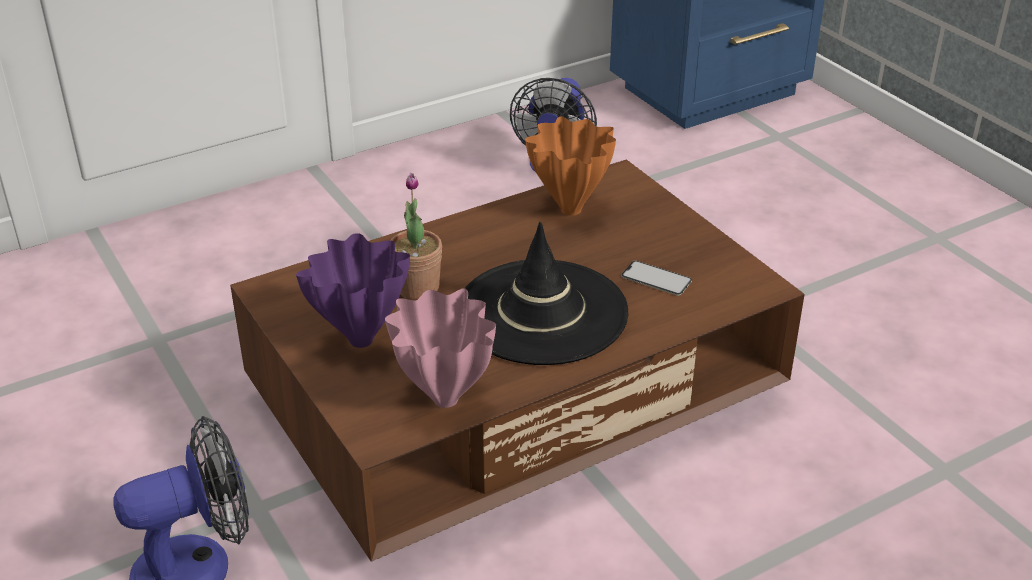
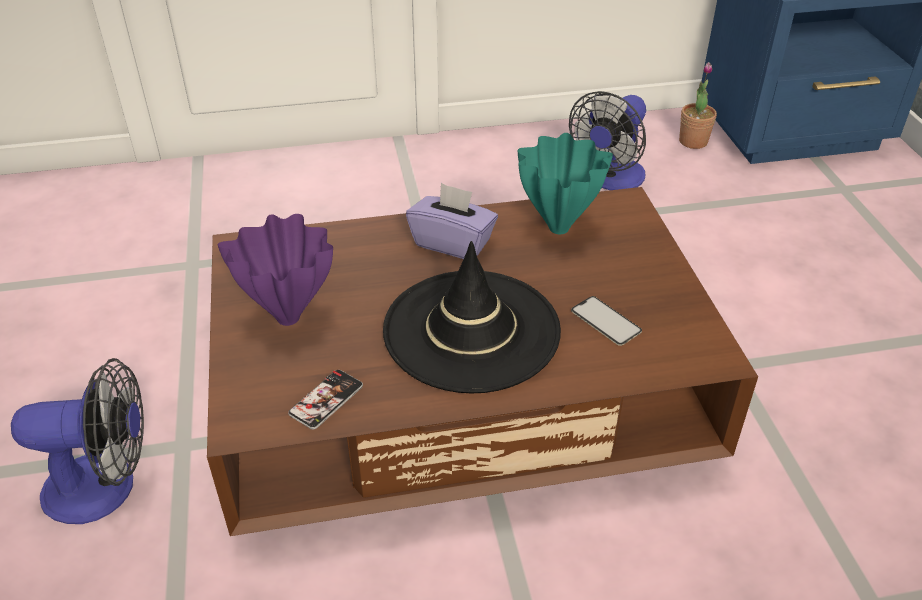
camera: 20 degrees right, 5 degrees up
pink vase [385,288,496,408] -> phone [288,370,363,430]
potted plant [391,173,442,300] -> potted plant moved to [679,62,717,149]
orange vase [525,117,616,216] -> turquoise vase [518,133,613,234]
none -> purple tissue box [406,183,498,259]

